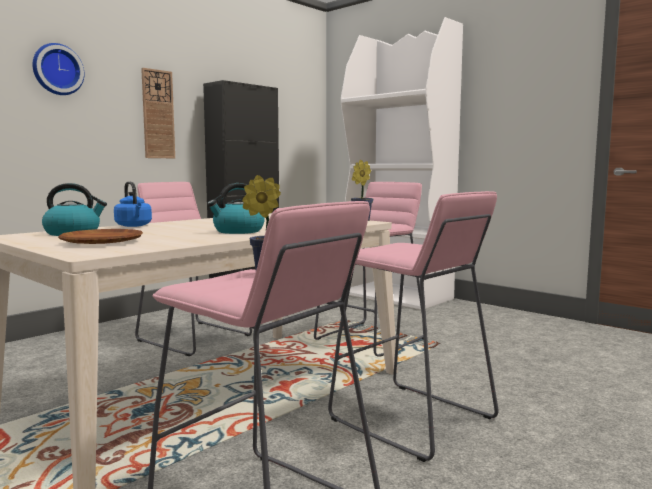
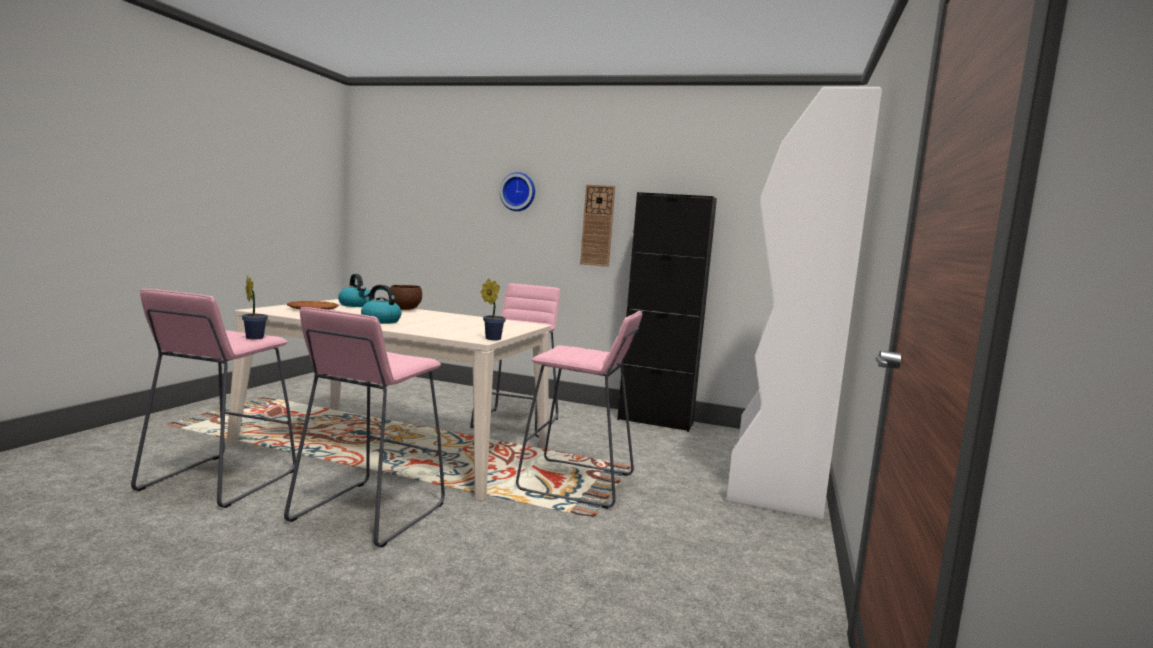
camera: 65 degrees right, 0 degrees up
blue kettle [114,181,152,227] -> brown bowl [388,285,422,310]

